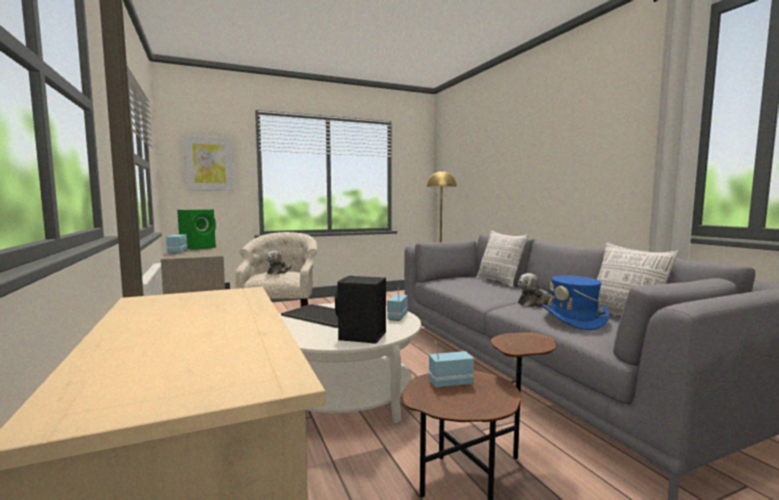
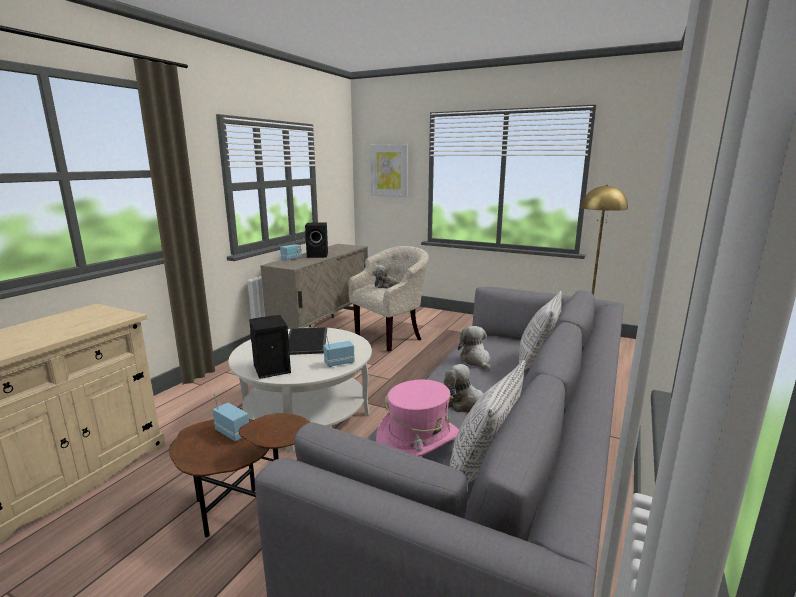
camera: 50 degrees right, 10 degrees up
green speaker [177,209,216,250] -> black speaker [305,222,328,258]
blue hat [541,275,609,330] -> pink hat [376,379,459,457]
none -> plush toy [458,326,490,371]

